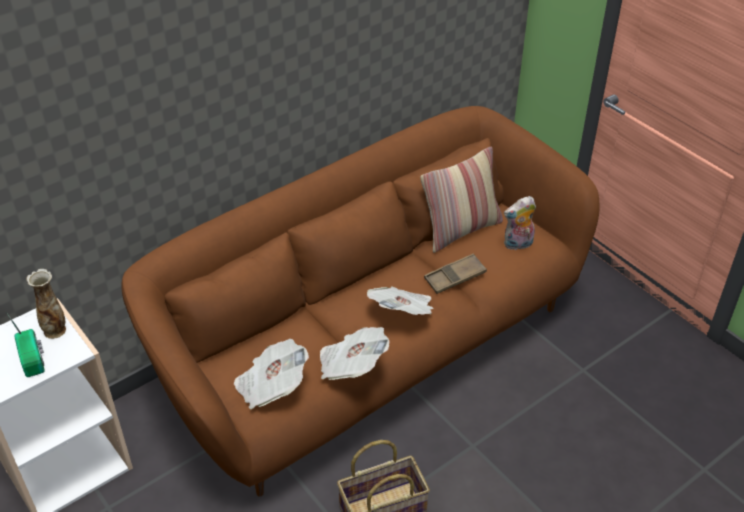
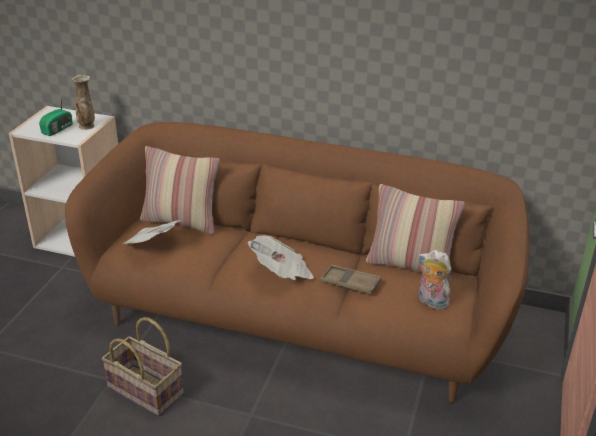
camera: 55 degrees right, 10 degrees down
newspaper [320,327,390,380] -> none
none -> pillow [140,146,220,235]

